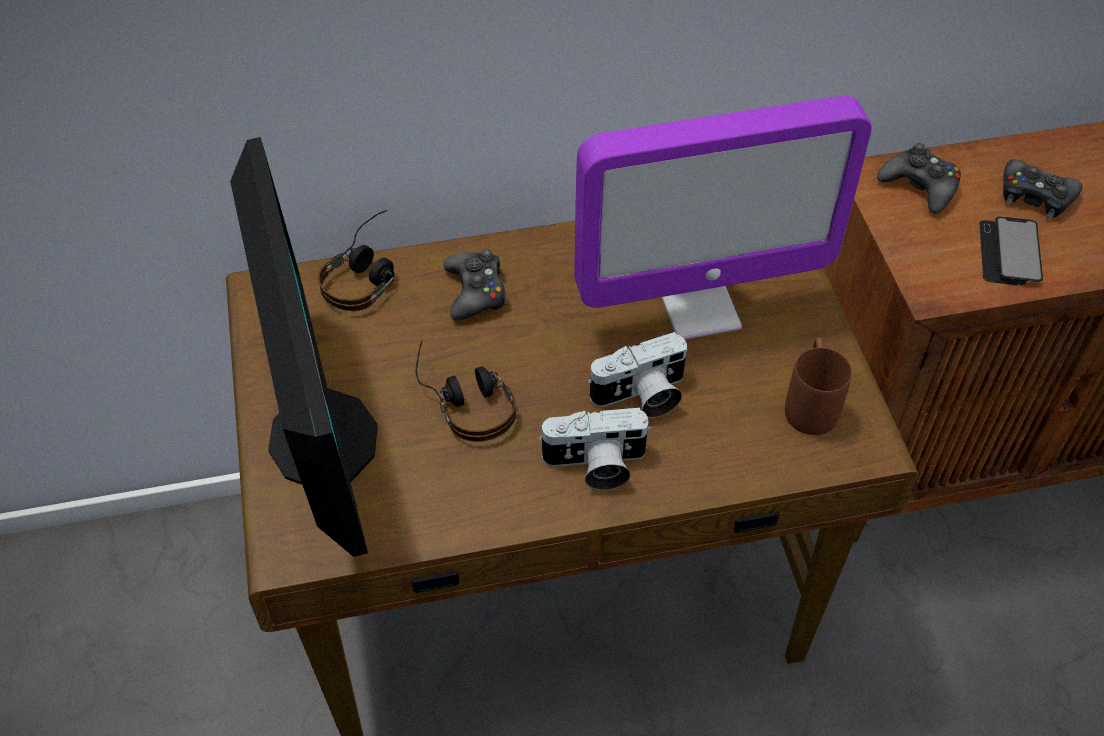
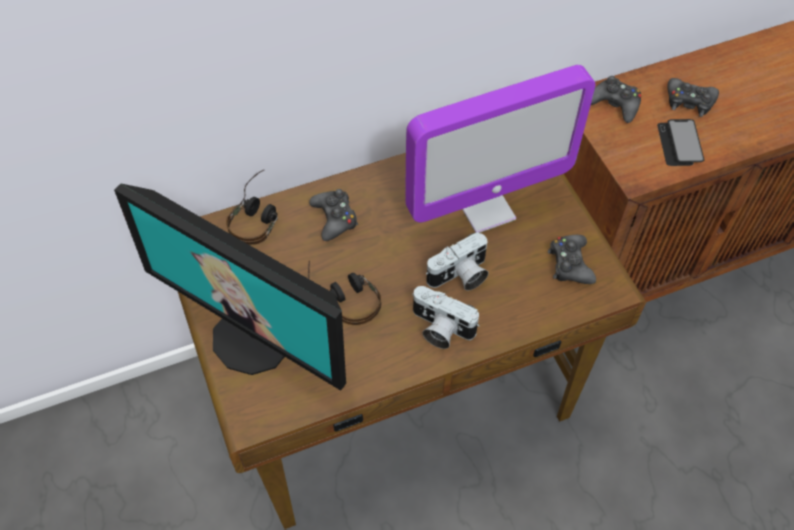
camera: 10 degrees left, 5 degrees up
monitor [230,137,378,557] -> monitor turned 150 degrees clockwise [114,184,346,391]
camera [538,407,651,490] -> camera turned 45 degrees clockwise [412,286,480,349]
brown mug [785,337,852,435] -> black game controller [548,235,596,284]

